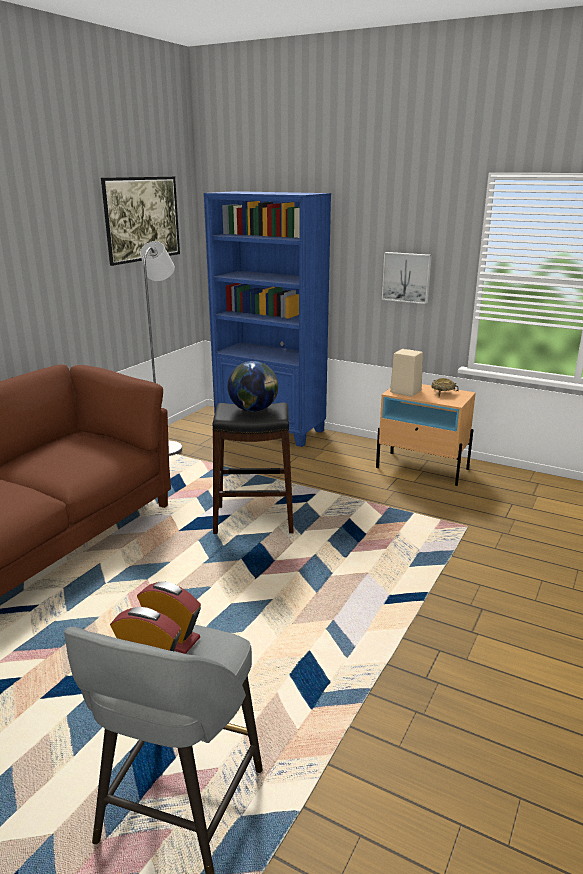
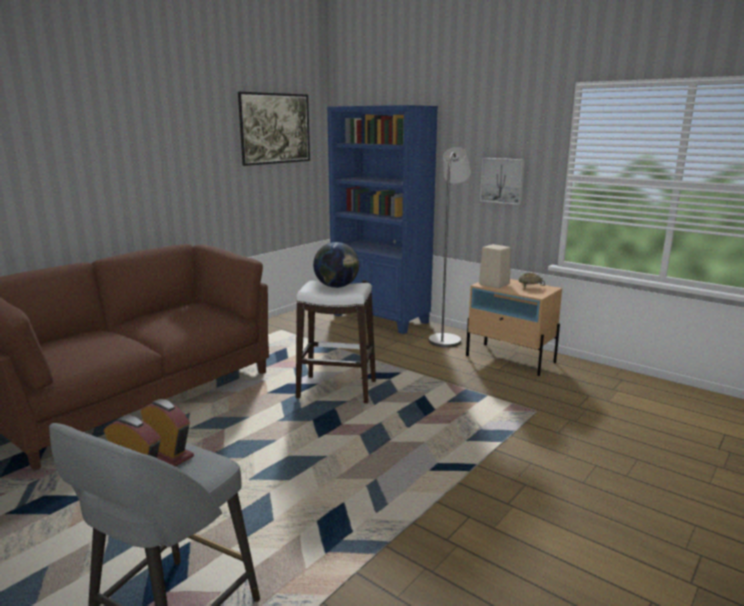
camera: 10 degrees right, 5 degrees down
grey floor lamp [140,241,182,456] -> grey floor lamp moved to [429,147,471,348]
black stool [212,402,294,534] -> white stool [296,280,376,403]

